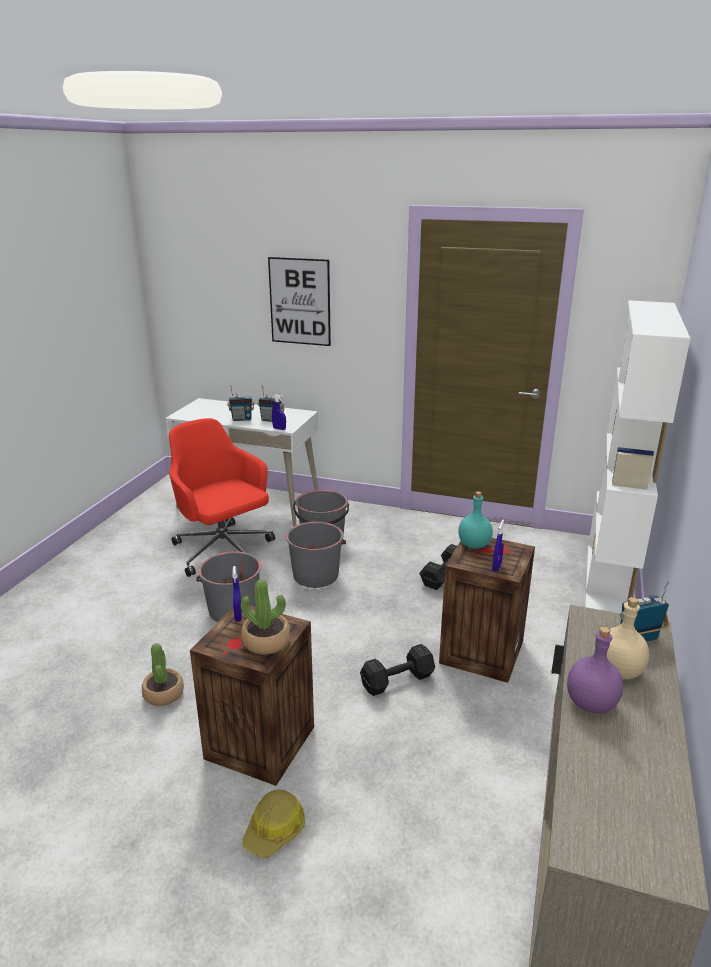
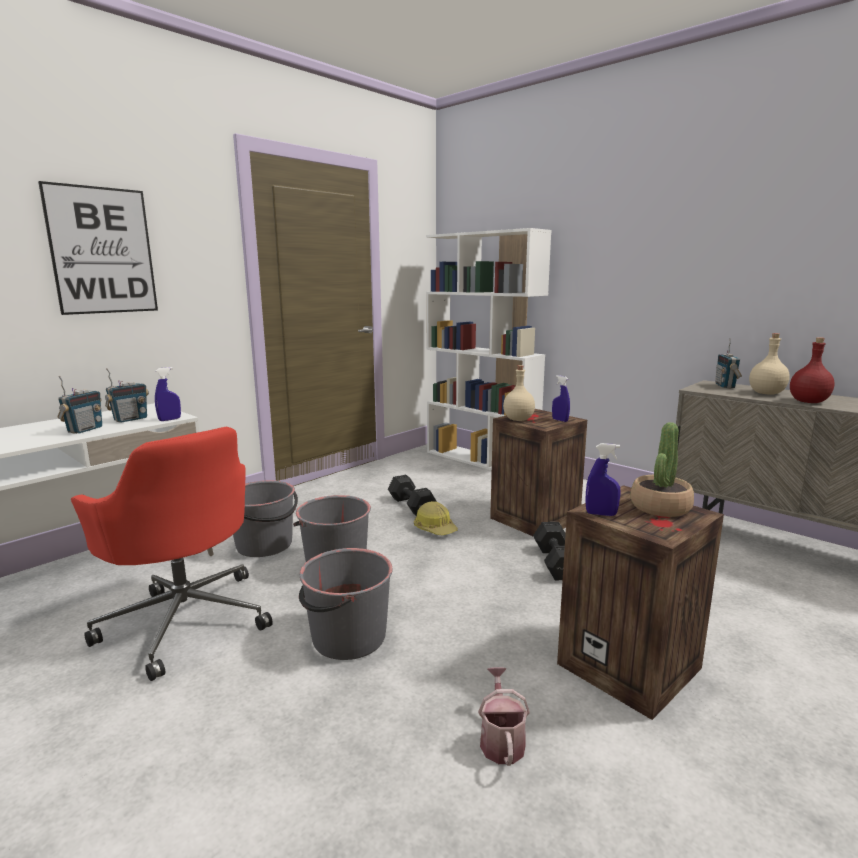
camera: 65 degrees left, 10 degrees down
potted plant [142,643,184,706] -> watering can [478,667,530,766]
red office chair [169,418,275,577] -> red office chair turned 120 degrees counterclockwise [71,427,273,681]
hard hat [242,790,305,858] -> hard hat moved to [414,501,458,535]
turquoise bottle [458,491,493,549] -> beige bottle [503,365,535,421]
purple bottle [567,627,623,714] -> red bottle [790,337,834,403]

